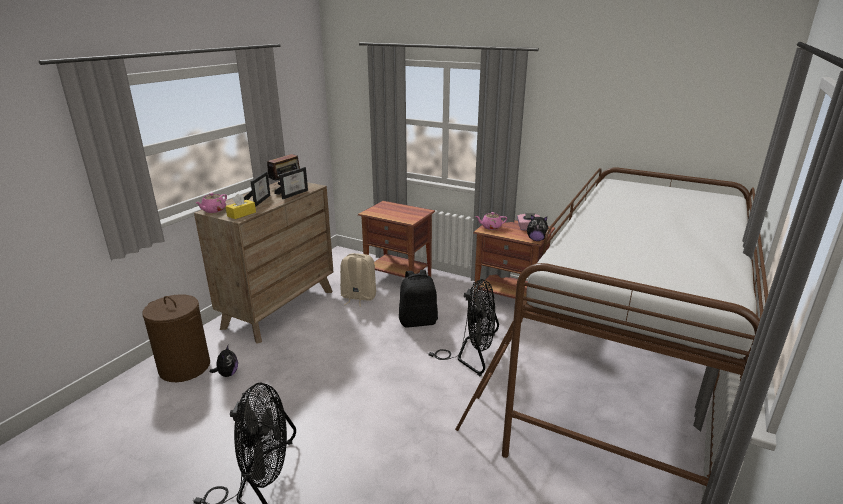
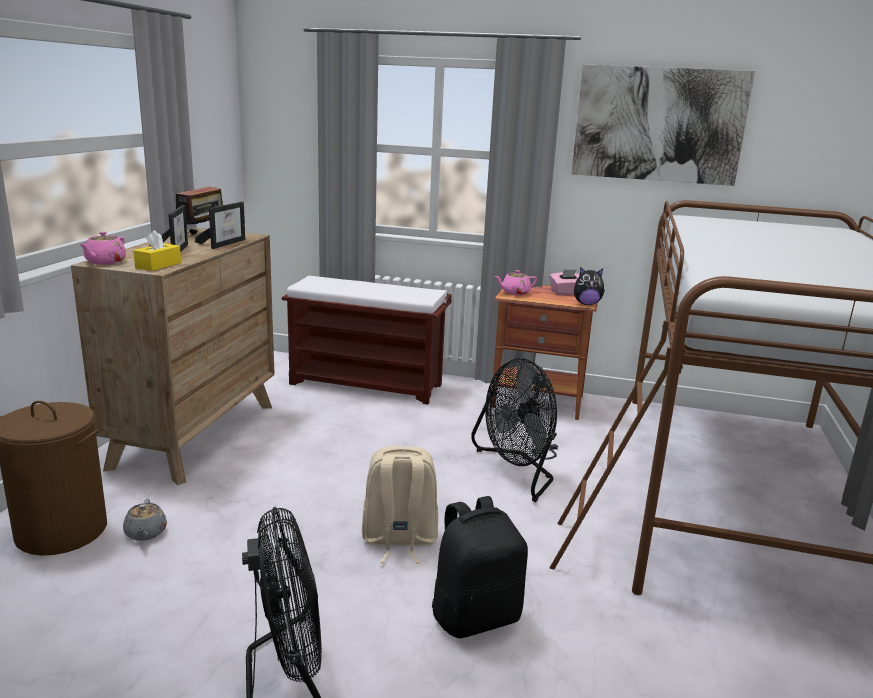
camera: 15 degrees left, 5 degrees down
plush toy [210,345,238,377] -> grey teapot [123,499,167,541]
beige backpack [340,253,376,307] -> beige backpack moved to [362,446,438,564]
nightstand [358,201,435,278] -> brown bench [282,276,452,404]
black backpack [399,270,438,328] -> black backpack moved to [432,496,528,638]
black fan [428,279,499,376] -> black fan turned 150 degrees clockwise [471,358,559,502]
none -> picture [571,64,755,186]

